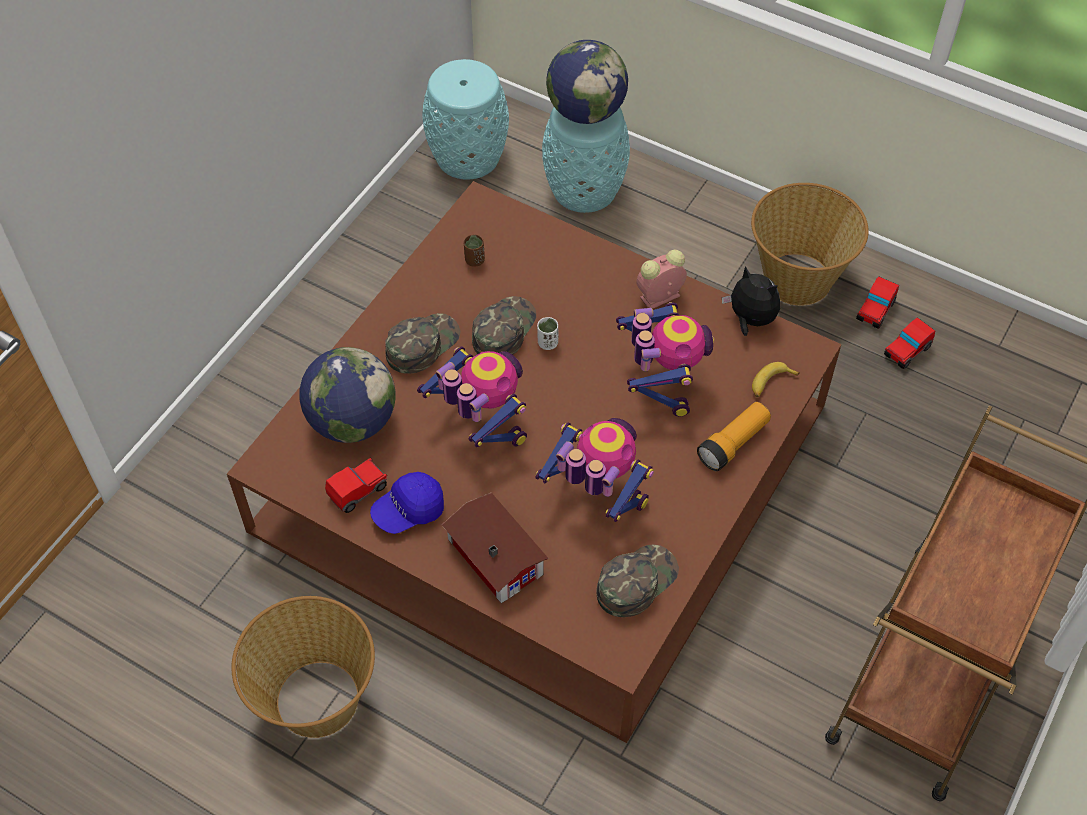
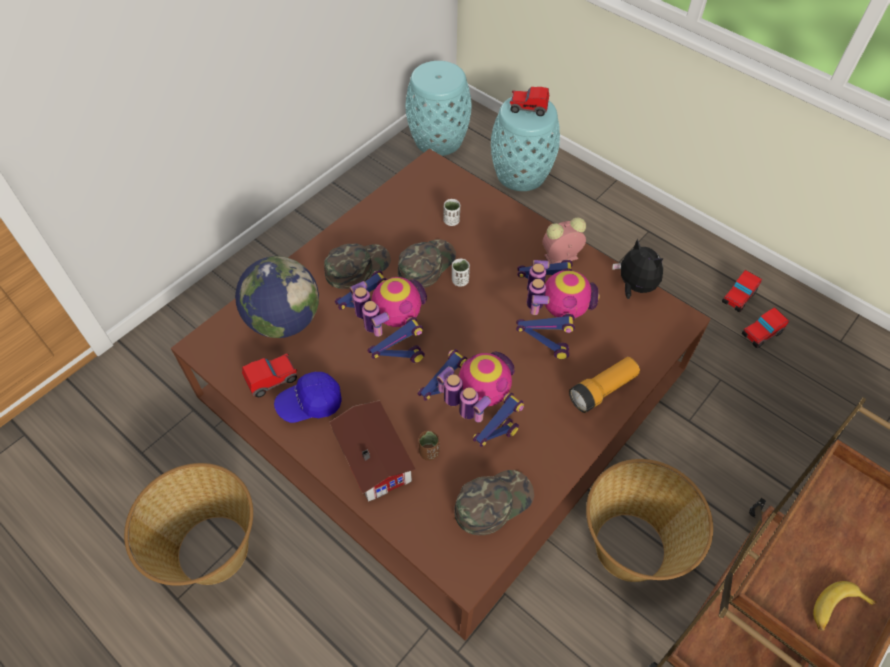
camera: 10 degrees right, 0 degrees up
brown cup [464,234,485,267] -> brown cup moved to [418,430,439,461]
globe [546,40,628,124] -> toy car [510,87,549,116]
basket [751,183,869,306] -> basket moved to [586,459,713,582]
banana [752,362,800,397] -> banana moved to [813,581,876,630]
none -> white cup [443,199,460,226]

